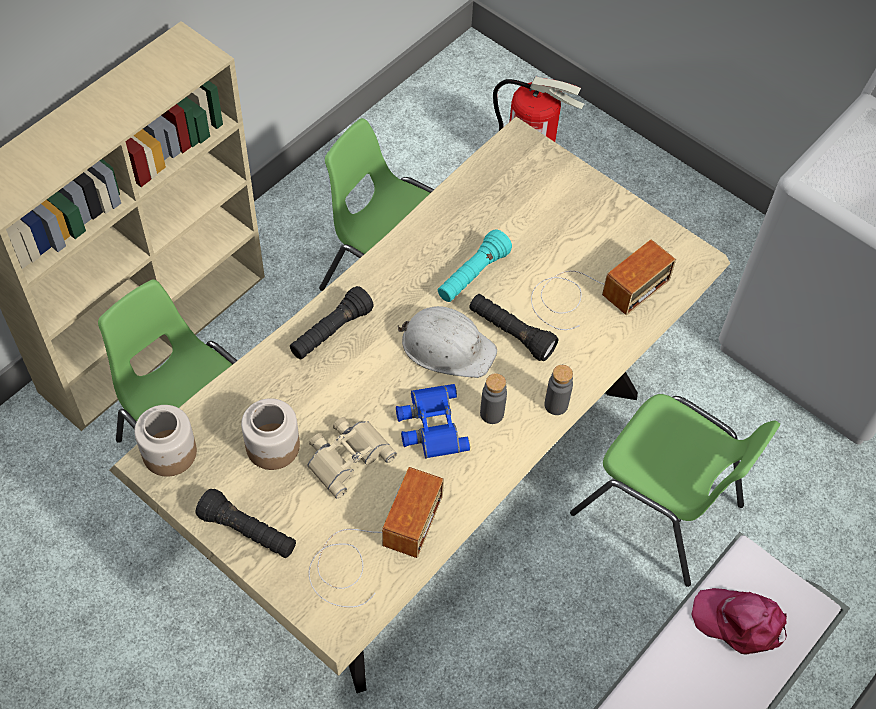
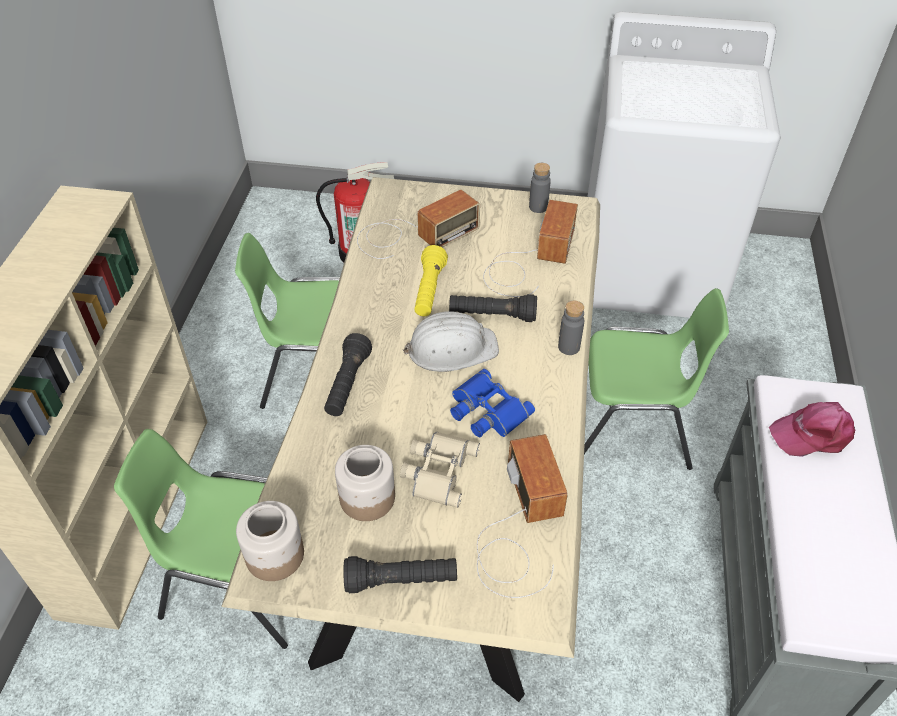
camera: 30 degrees left, 10 degrees down
turquoise flashlight [438,229,512,302] -> yellow flashlight [414,245,448,316]
grey bottle [480,373,507,424] -> grey bottle moved to [529,163,551,213]
none -> radio [357,190,480,259]

